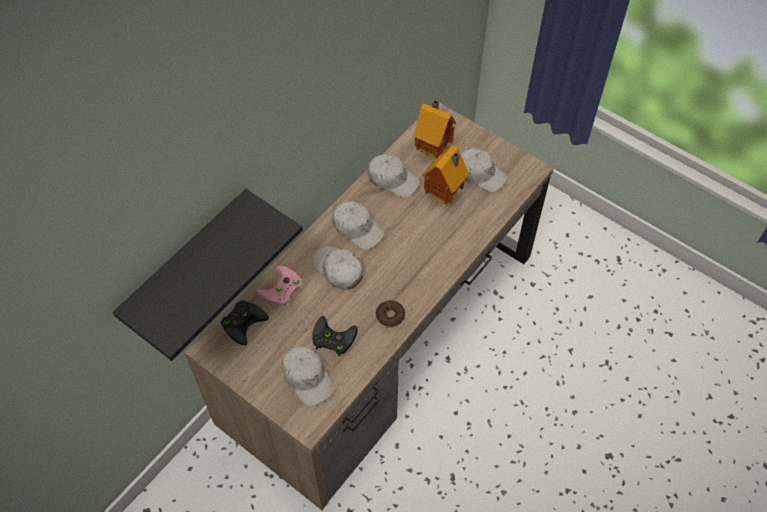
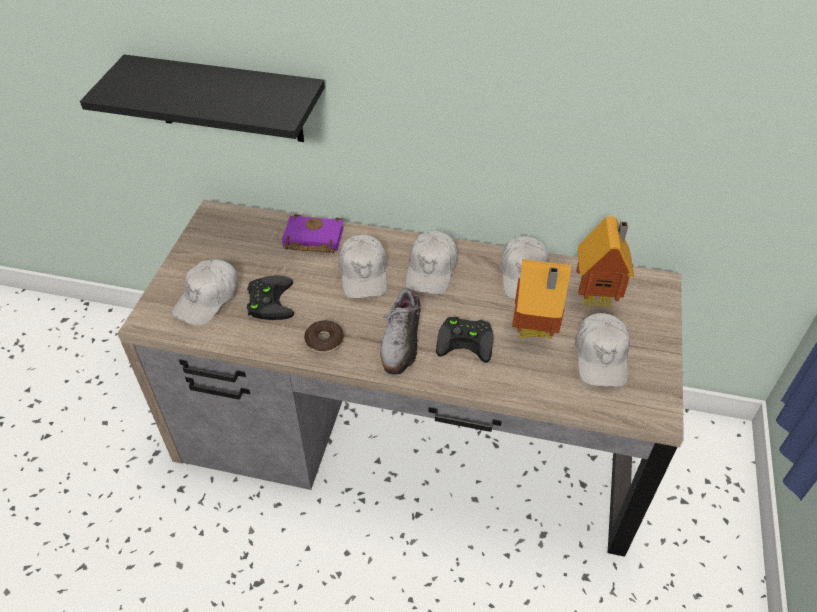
camera: 65 degrees right, 10 degrees down
black game controller [221,300,269,345] -> black game controller moved to [436,317,493,363]
pink game controller [256,266,302,306] -> purple book [282,214,344,253]
white cap [313,246,363,290] -> white cap turned 150 degrees clockwise [339,235,387,298]
none -> shoe [380,288,426,375]

